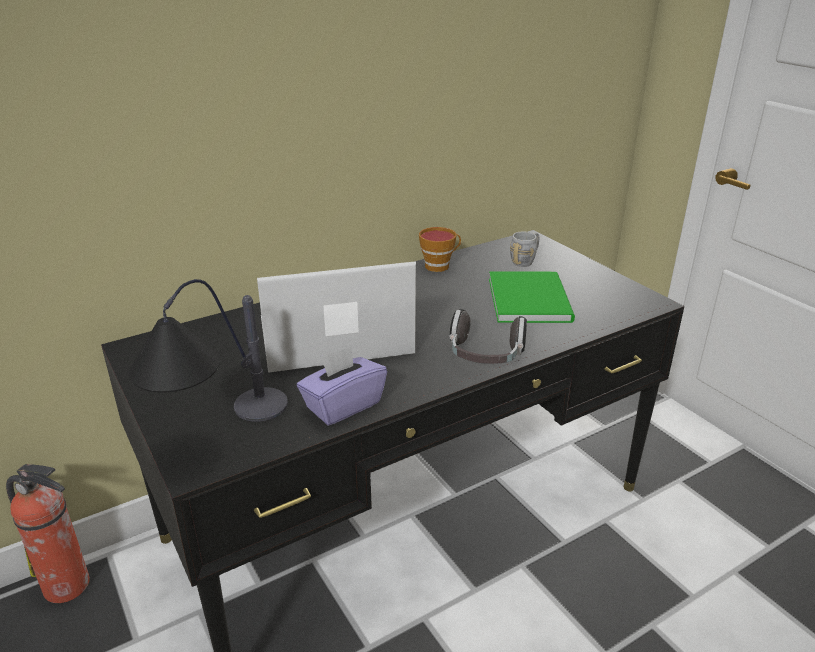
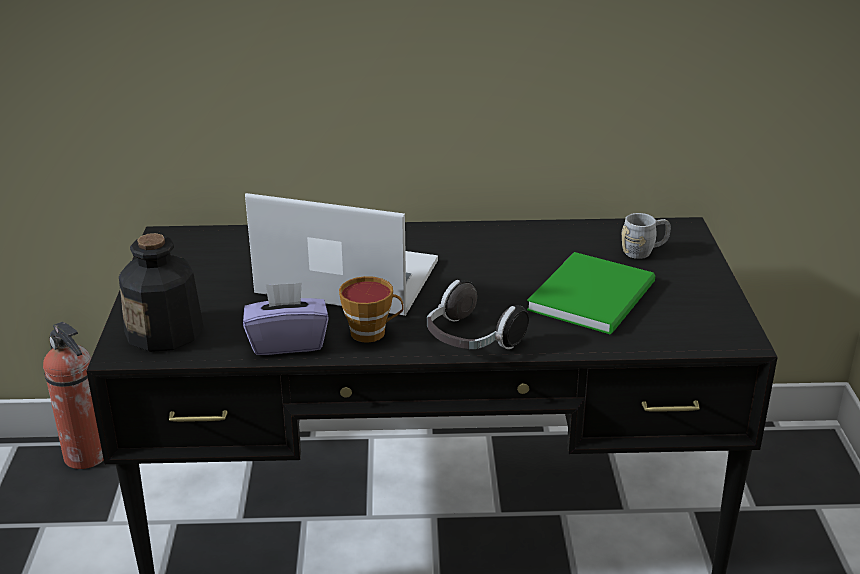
camera: 30 degrees right, 0 degrees up
table lamp [129,279,288,422] -> bottle [119,233,204,352]
cup [419,227,461,272] -> cup moved to [339,276,404,343]

